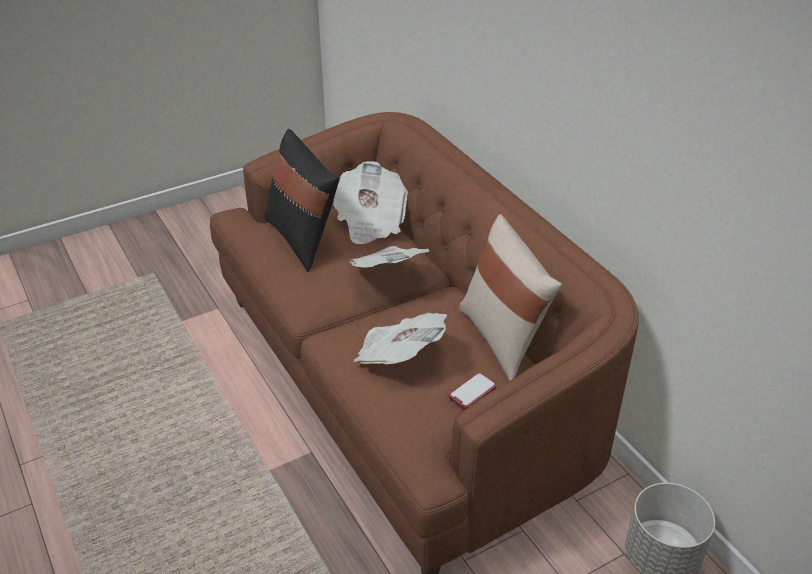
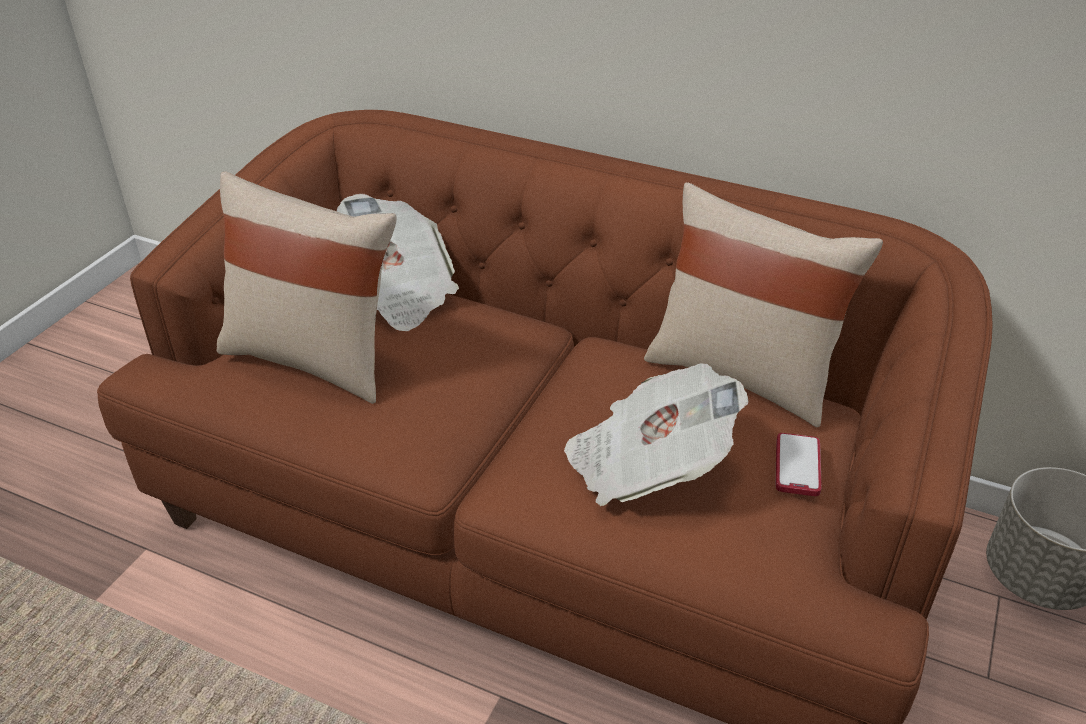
camera: 35 degrees left, 0 degrees up
black pillow [265,129,339,272] -> beige pillow [216,171,397,404]
newspaper [350,246,430,268] -> none

